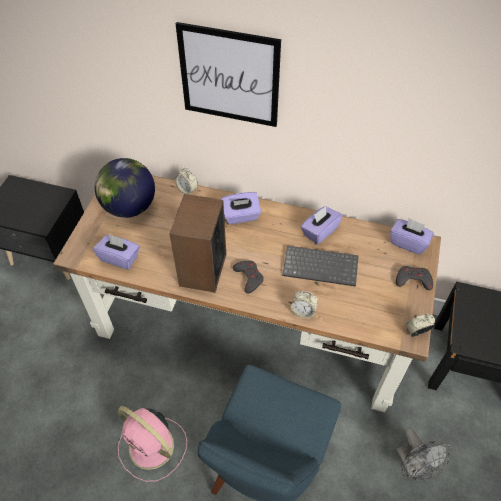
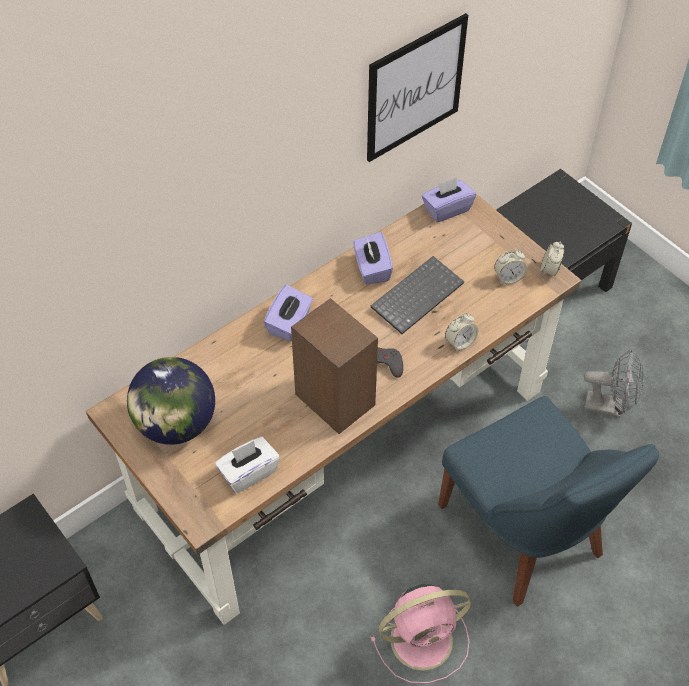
camera: 55 degrees left, 0 degrees up
purple tissue box [93,234,140,270] -> white tissue box [215,437,280,493]
alarm clock [175,168,198,195] -> alarm clock moved to [494,249,527,284]
picture [176,22,281,127] -> picture moved to [367,13,468,162]
grey game controller [396,266,433,290] -> none

